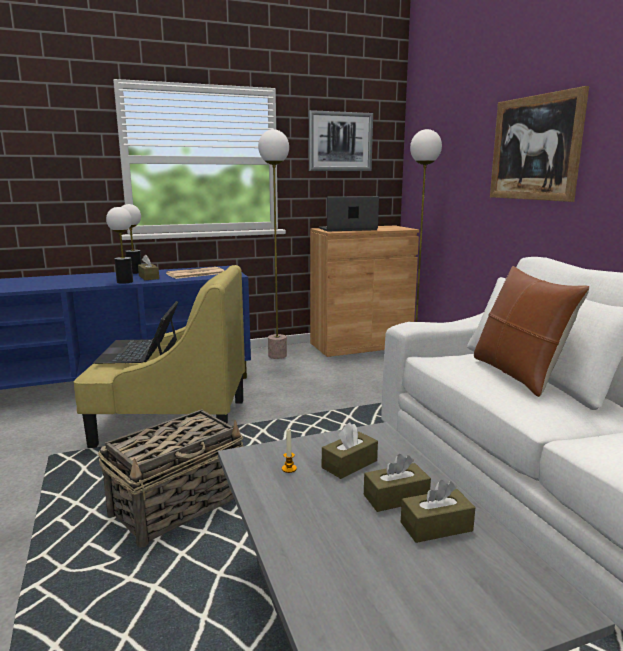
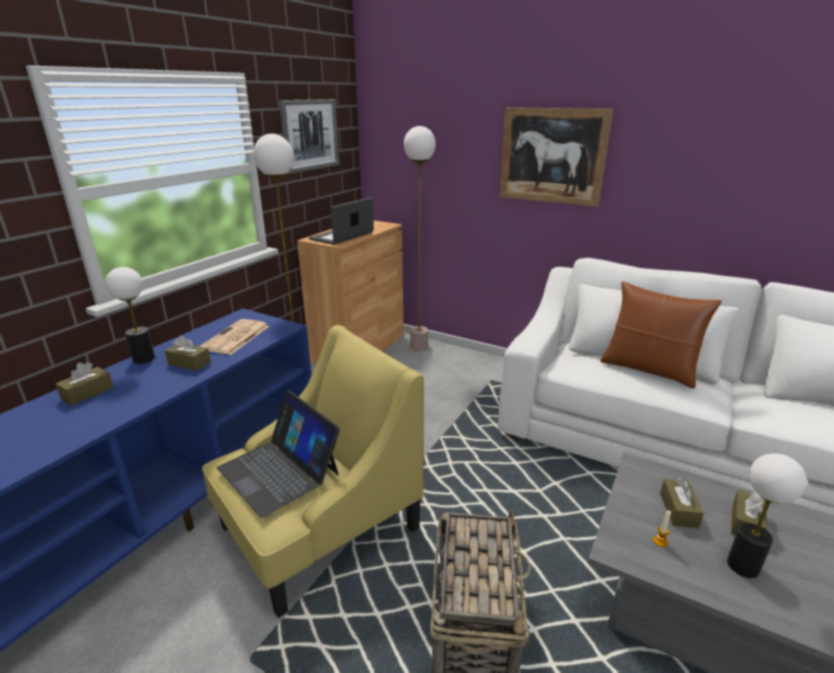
camera: 40 degrees left, 10 degrees up
table lamp [106,207,133,284] -> table lamp moved to [727,453,807,578]
brown tissue box [401,480,476,543] -> brown tissue box moved to [56,362,114,406]

